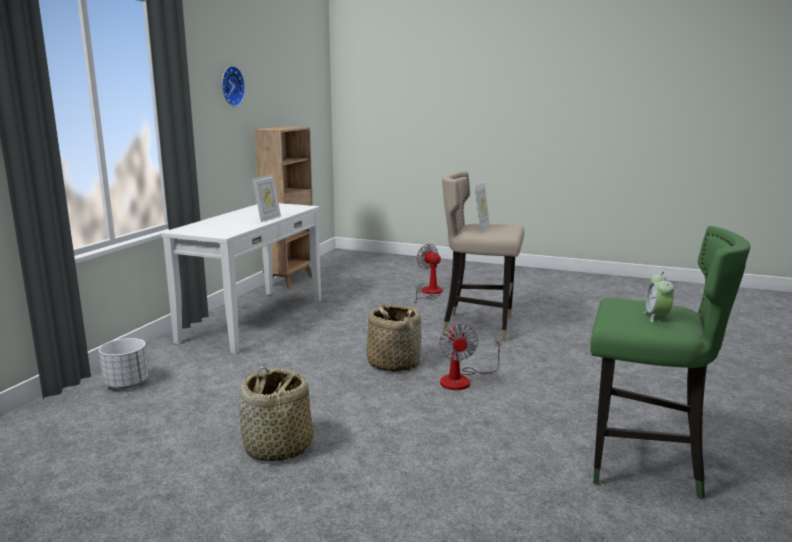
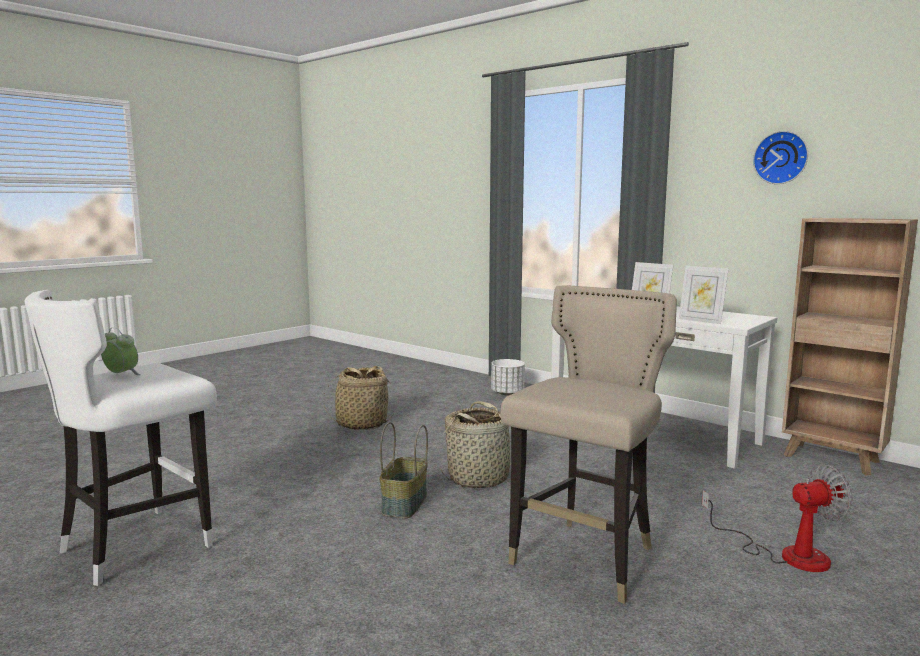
camera: 110 degrees right, 5 degrees down
fan [439,324,502,390] -> basket [380,422,428,518]
picture frame [474,182,490,232] -> picture frame moved to [679,266,729,324]
green stool [590,226,751,500] -> white stool [25,290,217,586]

